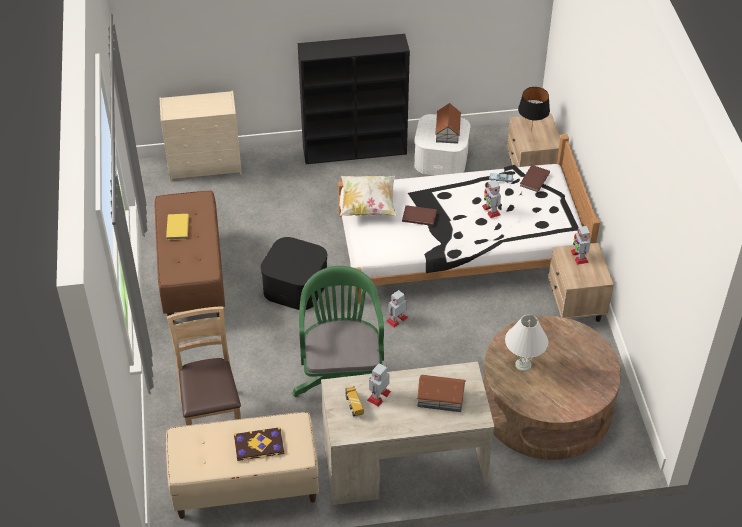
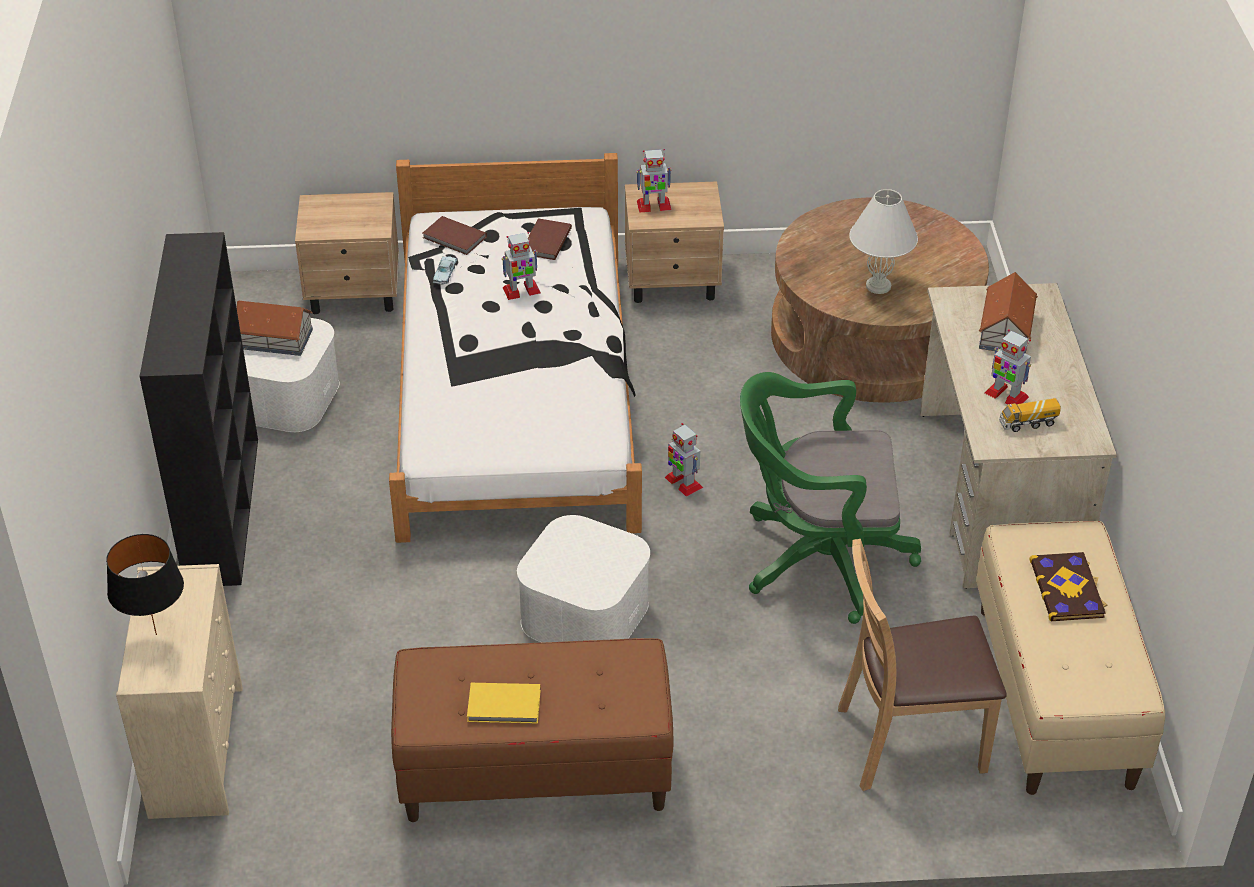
camera: 85 degrees left, 5 degrees down
black storage box [261,237,327,310] -> white storage box [517,515,650,643]
pillow [340,176,397,216] -> none
brown book [402,205,437,226] -> brown book moved to [528,218,572,260]
black table lamp [518,87,550,132] -> black table lamp moved to [106,534,184,635]

